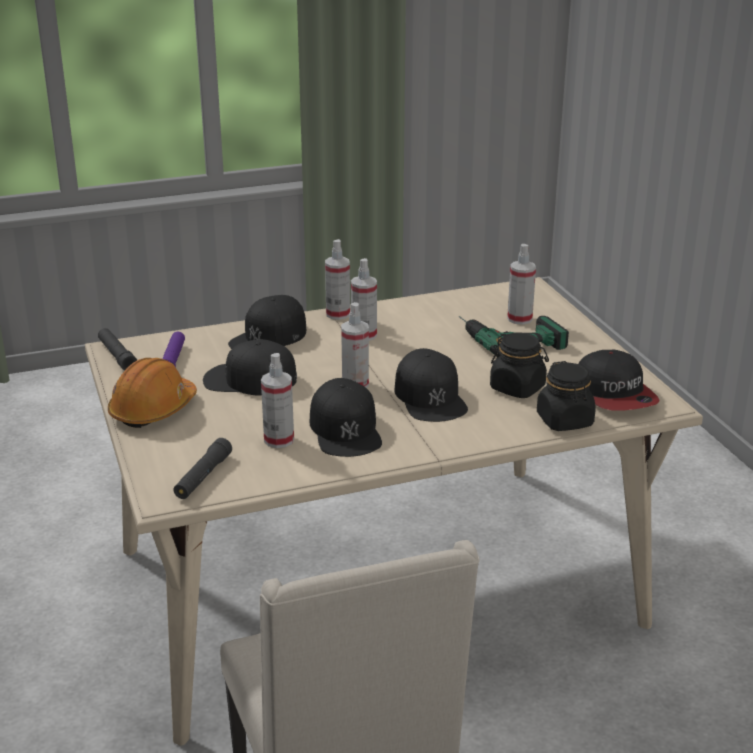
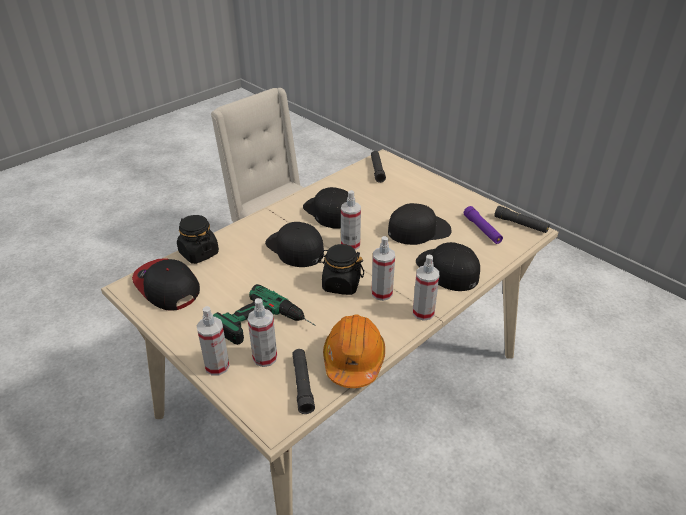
camera: 155 degrees right, 10 degrees up
orange hard hat [108,358,197,428] -> orange hard hat moved to [323,315,385,388]
black cap [228,295,306,349] -> black cap turned 45 degrees counterclockwise [416,242,480,291]
spray bottle [261,353,294,448] -> spray bottle moved to [196,306,230,376]
black jar [490,333,549,398] -> black jar moved to [318,244,364,295]
none -> black flashlight [292,349,315,414]

